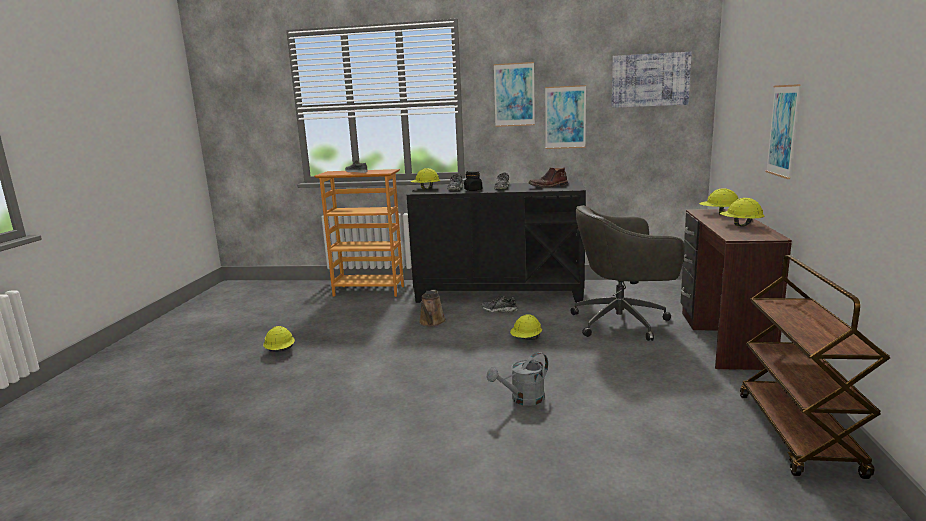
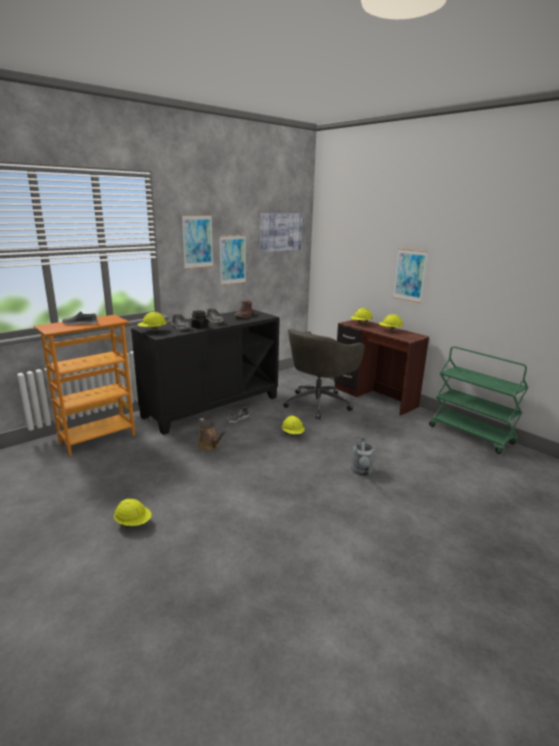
camera: 50 degrees left, 5 degrees up
brown cart [740,255,890,479] -> green cart [429,346,528,454]

